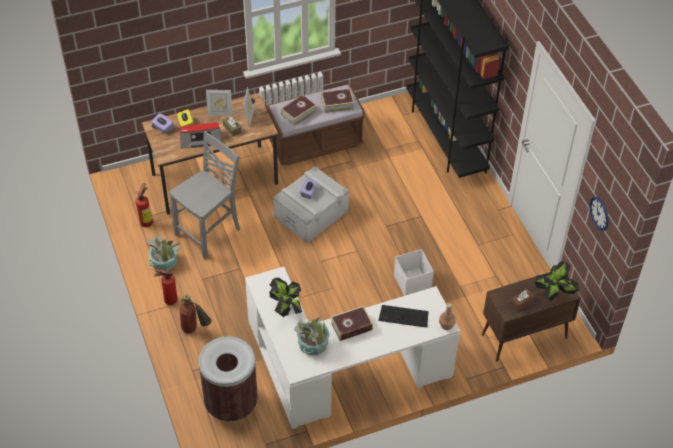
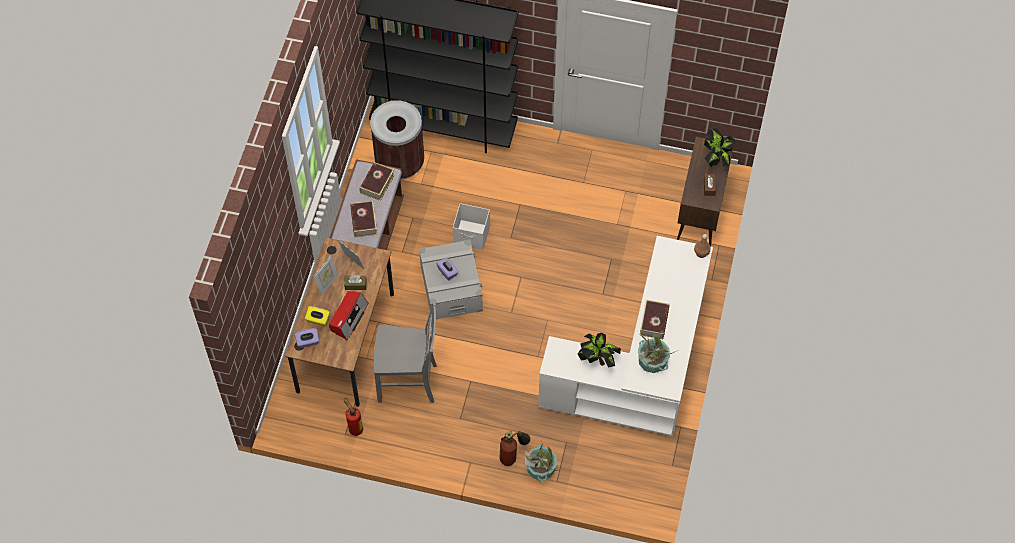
camera: 55 degrees left, 10 degrees up
potted plant [147,235,181,271] -> potted plant moved to [525,444,558,481]
fire extinguisher [154,269,177,305] -> none
grey chair [169,131,240,259] -> grey chair turned 105 degrees clockwise [374,303,437,403]
brown trash can [199,336,258,422] -> brown trash can moved to [370,100,424,180]
keyboard [378,305,429,327] -> none
white storage box [394,249,434,296] -> white storage box moved to [453,203,490,250]
wall clock [589,197,609,231] -> none

